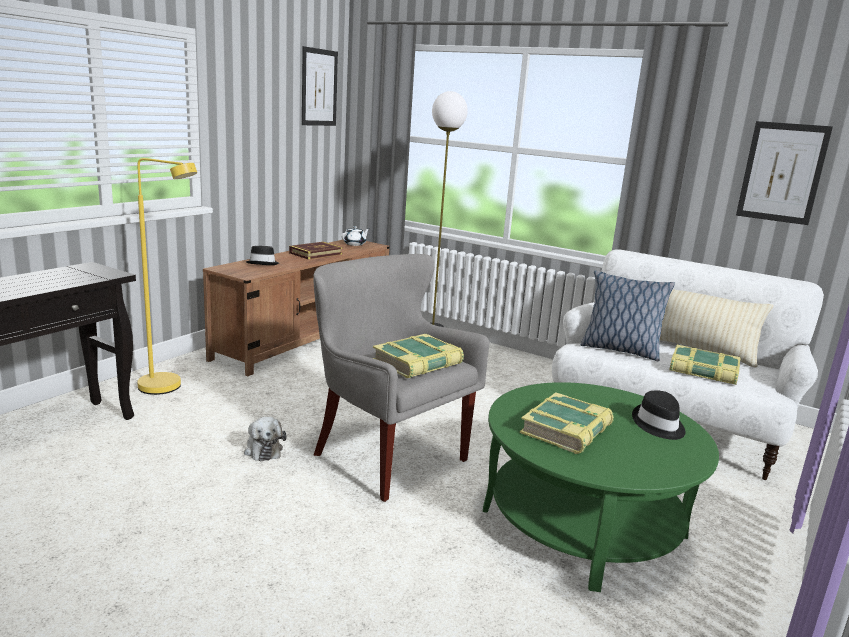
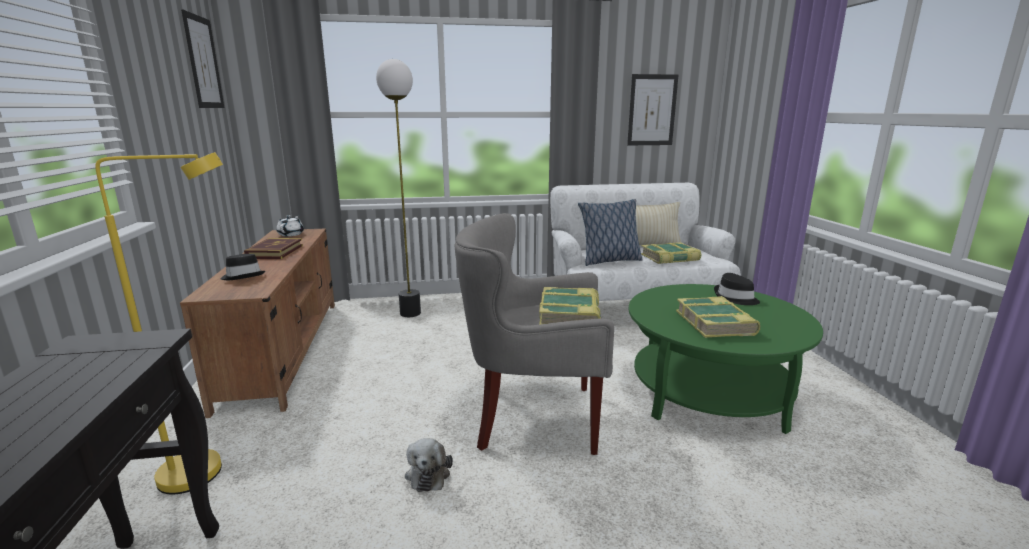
camera: 40 degrees left, 0 degrees up
plush toy [244,417,286,461] -> plush toy turned 60 degrees clockwise [405,438,453,492]

